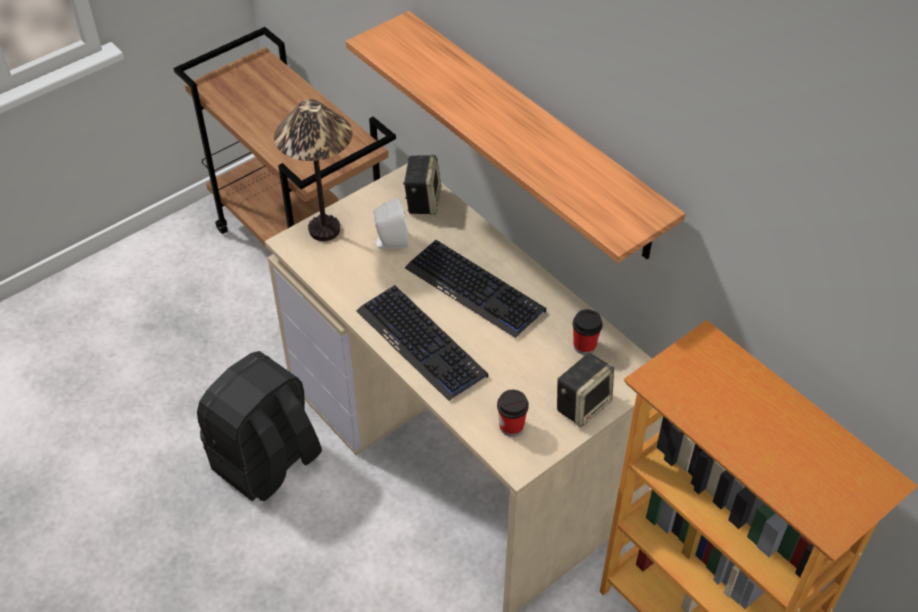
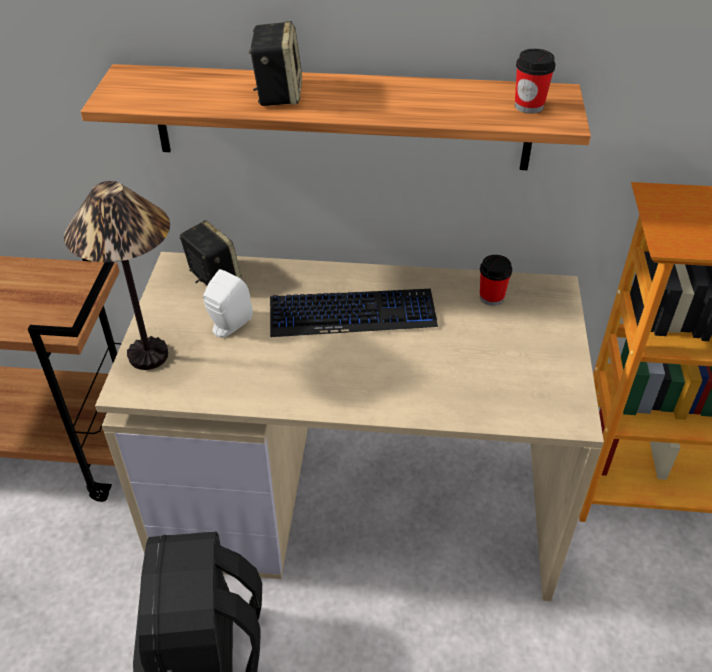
camera: 45 degrees left, 5 degrees down
keyboard [356,285,488,401] -> none
cup [497,390,529,437] -> cup moved to [515,49,556,114]
speaker [557,353,614,427] -> speaker moved to [249,21,302,106]

